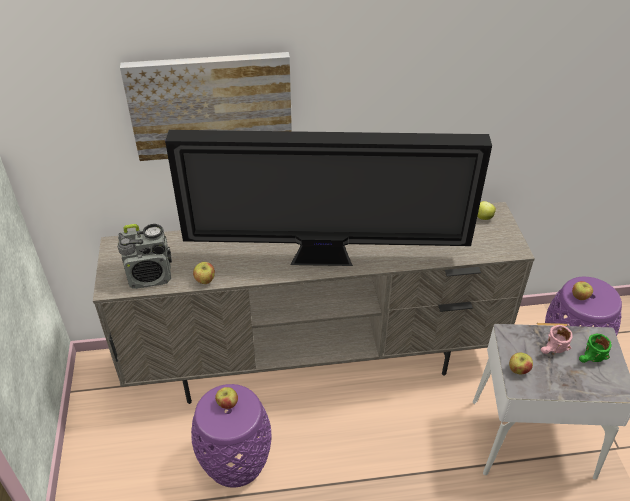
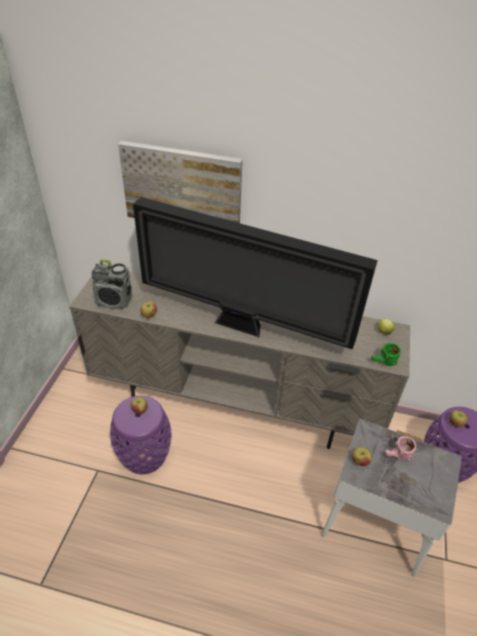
camera: 20 degrees right, 0 degrees up
green mug [579,333,611,363] -> green mug moved to [371,343,401,366]

